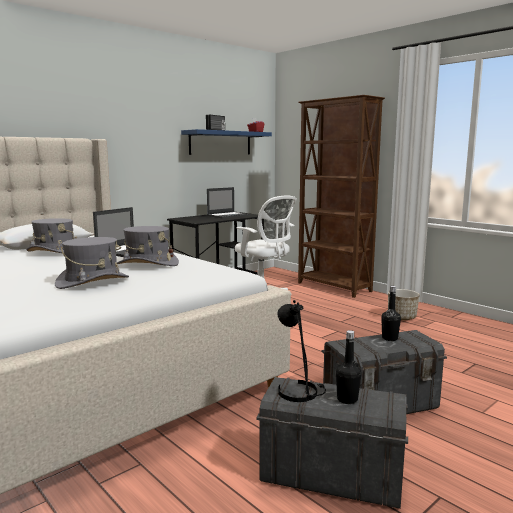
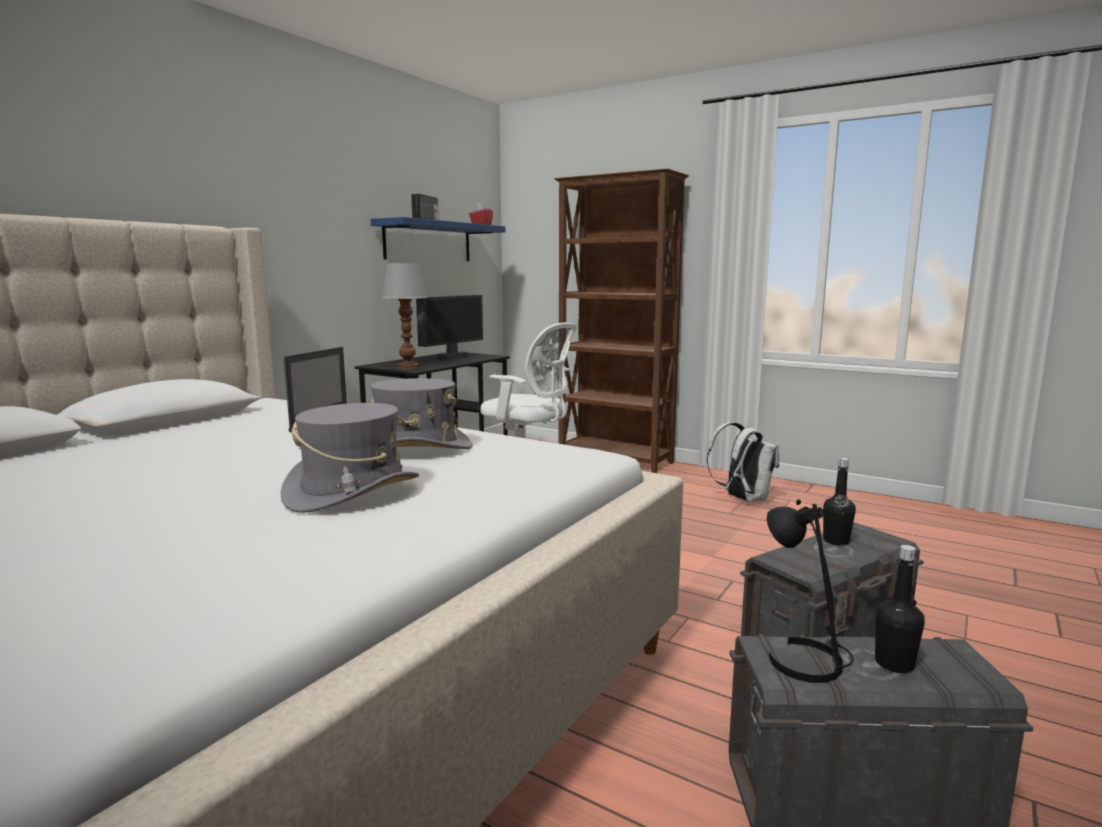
camera: 15 degrees left, 0 degrees up
grey hat [26,218,77,253] -> none
laptop [207,187,249,219] -> monitor [416,295,483,360]
planter [388,289,420,320] -> white backpack [707,422,779,502]
none -> table lamp [382,263,428,369]

